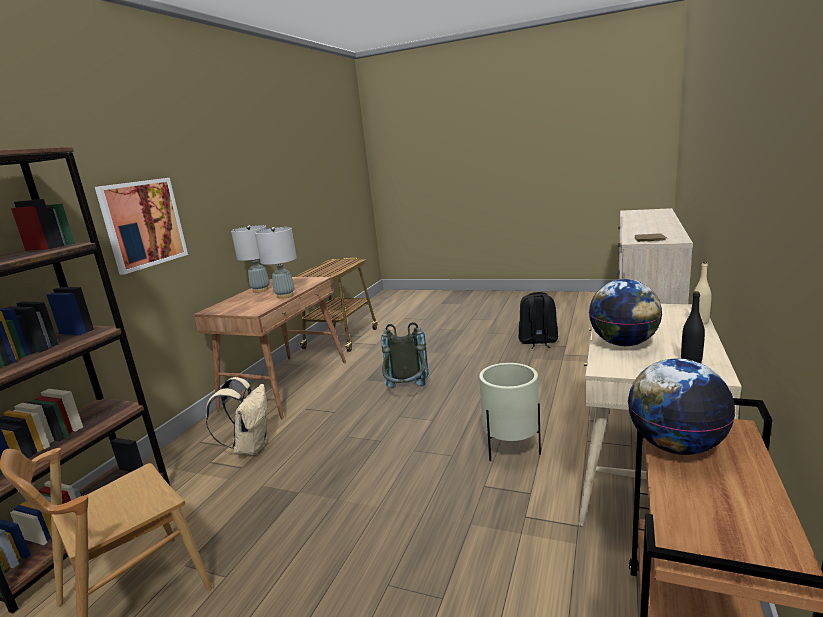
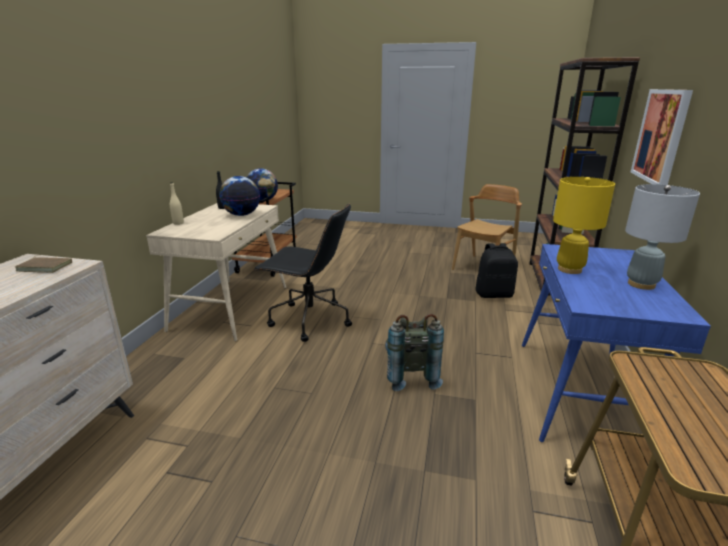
camera: 170 degrees right, 5 degrees up
brown desk [194,277,346,419] -> blue desk [522,244,711,442]
beige backpack [206,377,267,455] -> none
grey table lamp [255,227,297,299] -> yellow table lamp [553,177,615,274]
beige planter [479,363,541,461] -> black office chair [254,203,352,342]
black backpack [518,292,558,349] -> black backpack moved to [475,243,518,298]

